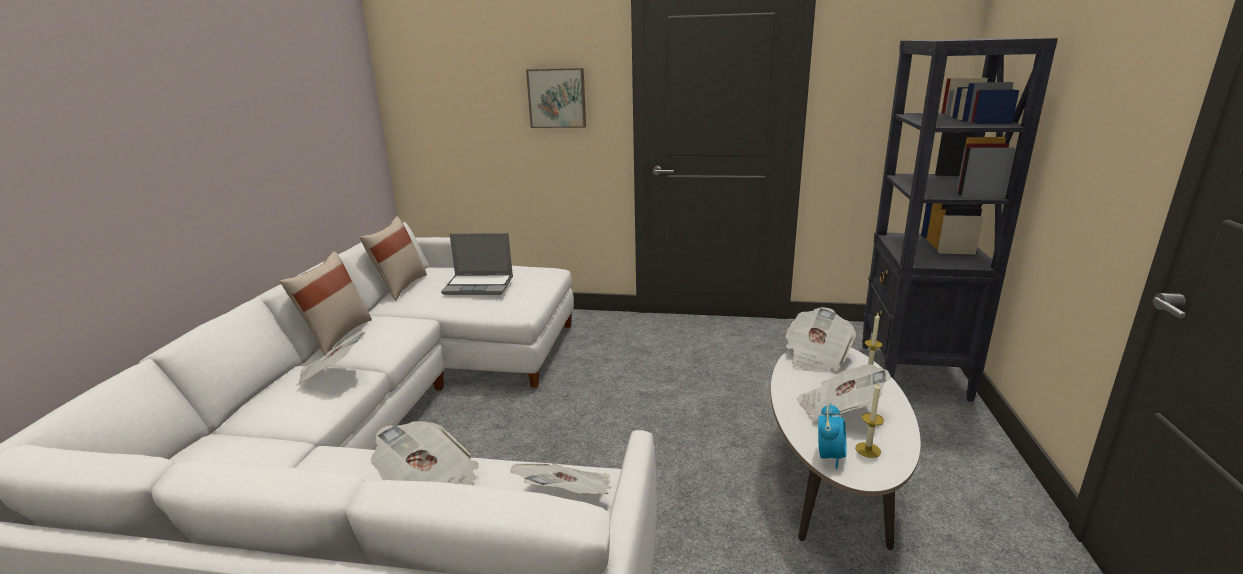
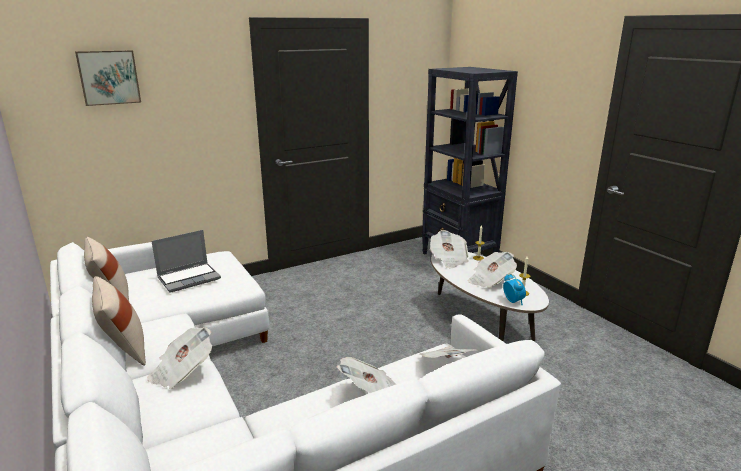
camera: 40 degrees left, 0 degrees up
picture [526,68,586,128] -> picture moved to [75,50,141,106]

